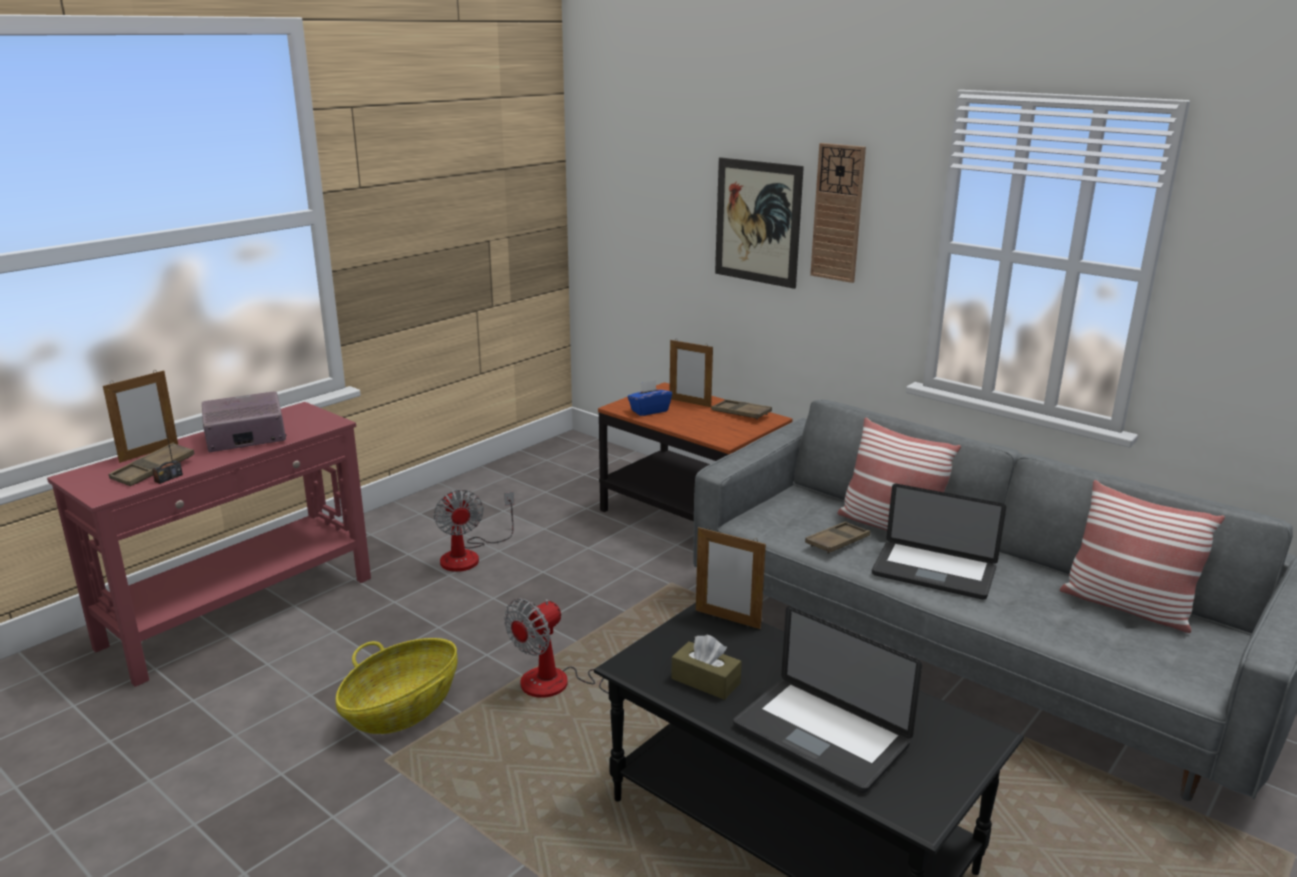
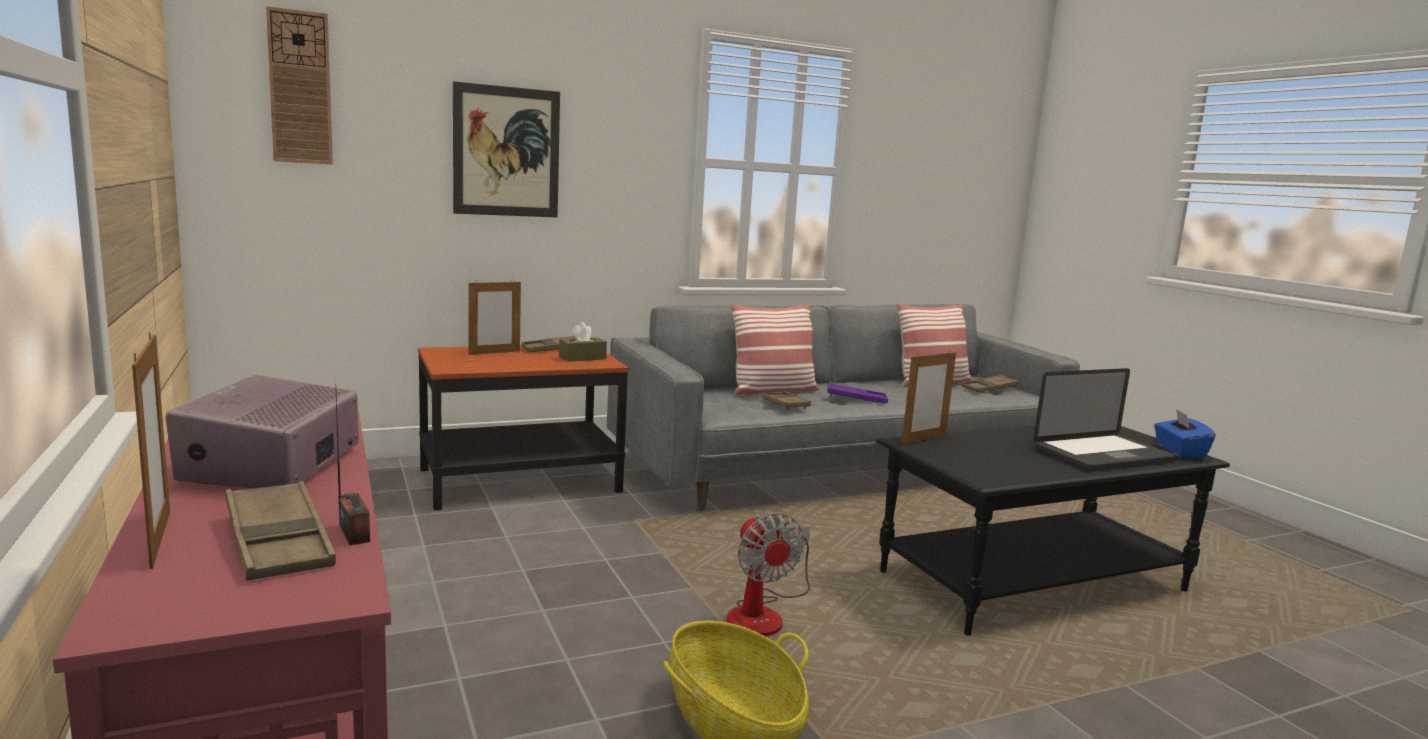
camera: 65 degrees left, 10 degrees down
fan [434,490,514,572] -> none
blue tissue box [628,380,672,416] -> blue tissue box moved to [1154,409,1216,459]
brown tissue box [671,635,742,700] -> brown tissue box moved to [559,322,607,362]
wall clock [810,143,866,283] -> wall clock moved to [266,6,333,165]
laptop [872,484,1006,600] -> purple tray [827,383,888,403]
none -> brown tray [961,375,1020,392]

